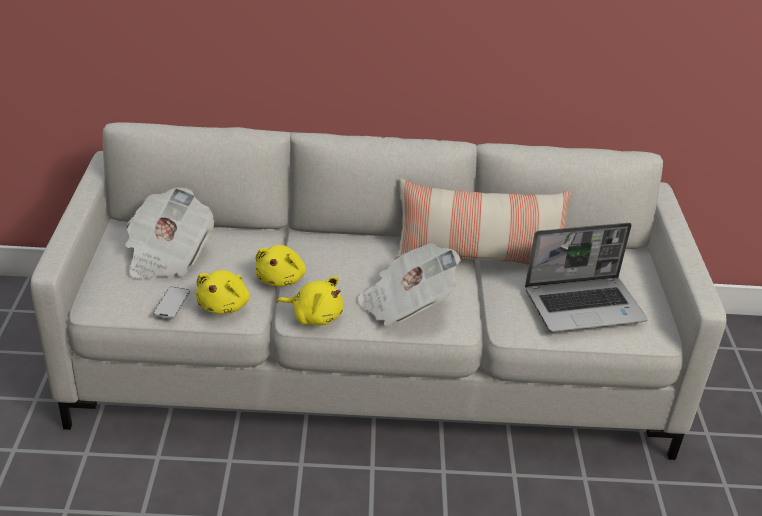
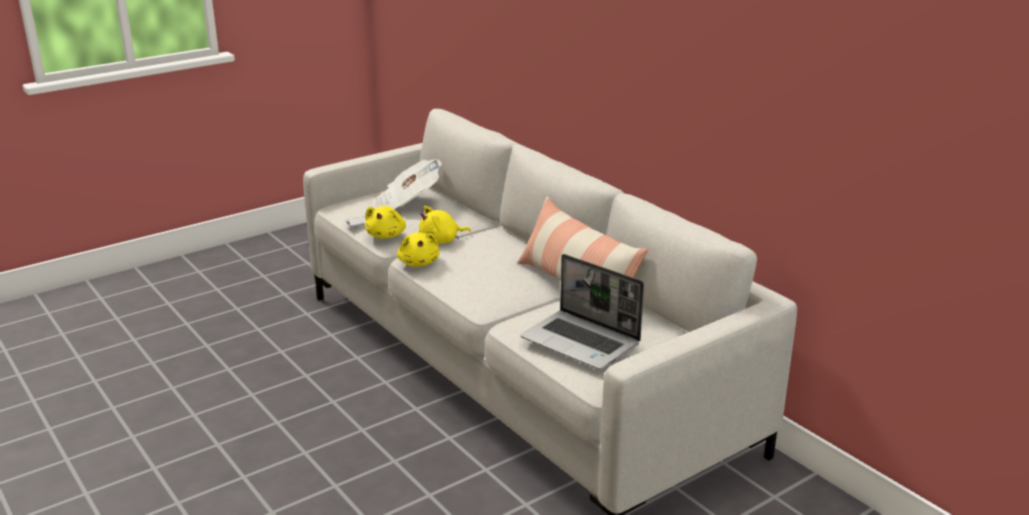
camera: 55 degrees right, 10 degrees down
yellow plush toy [196,270,250,314] -> yellow plush toy turned 60 degrees counterclockwise [365,206,406,239]
newspaper [357,243,461,326] -> none

